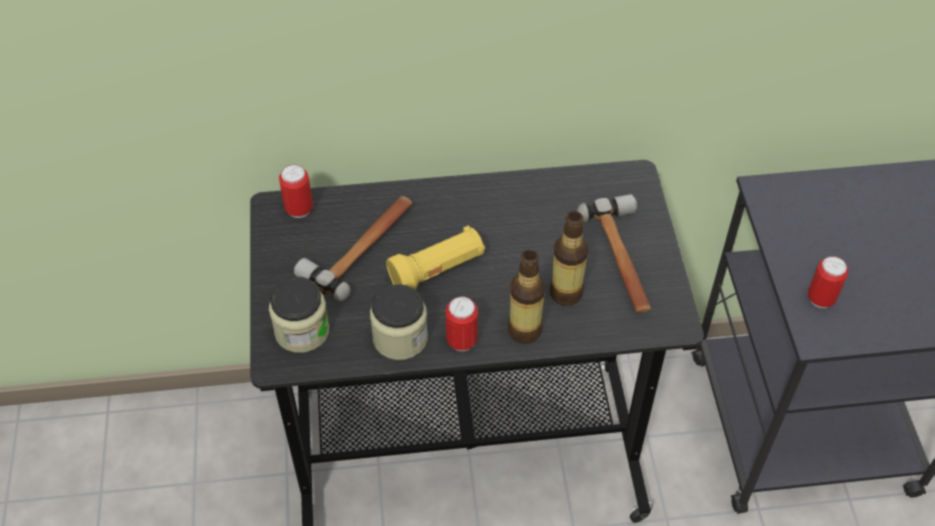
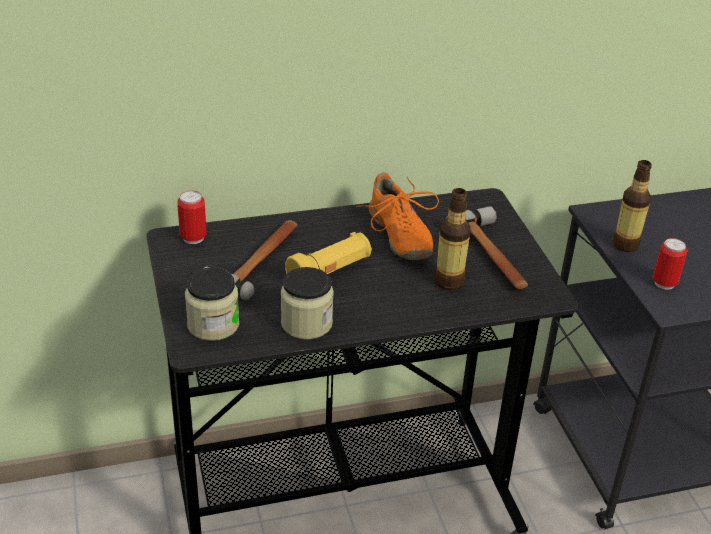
camera: 10 degrees left, 15 degrees down
can [446,296,478,351] -> none
bottle [508,250,545,344] -> bottle moved to [612,160,652,252]
none -> orange shoe [356,172,439,260]

